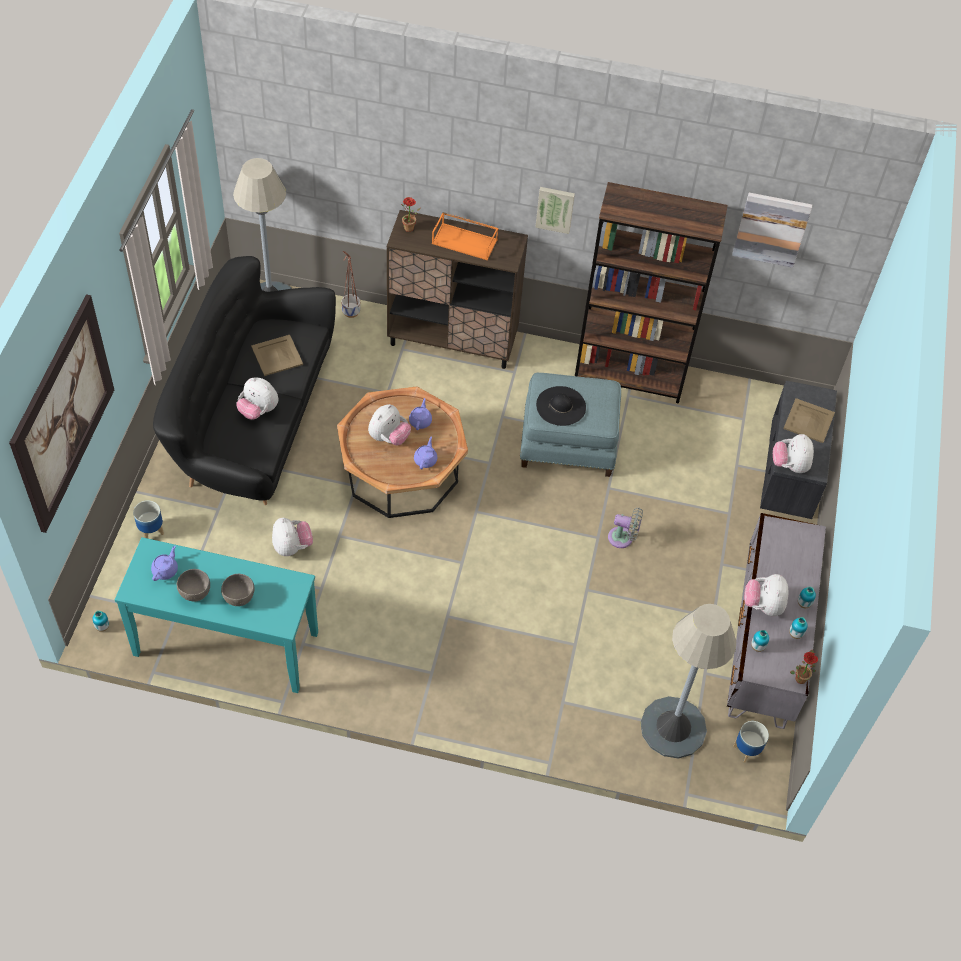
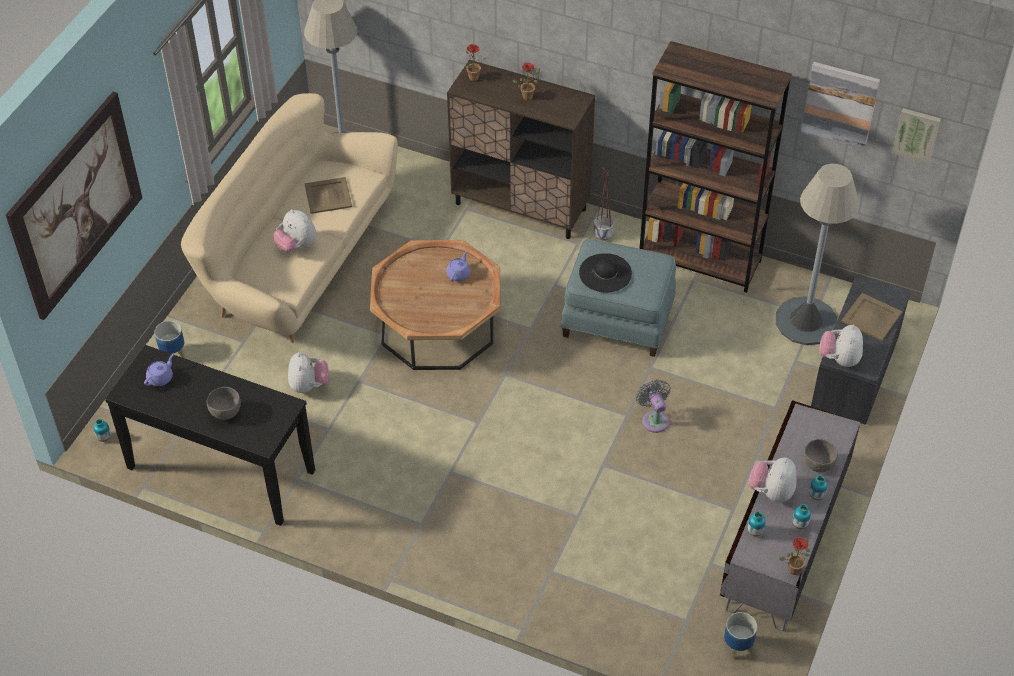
camera: 15 degrees right, 5 degrees down
turquoise console table [115,537,318,693] -> black console table [105,345,315,526]
black sofa [153,256,336,505] -> beige sofa [181,93,398,343]
grey bowl [177,569,210,601] -> grey bowl moved to [803,439,838,473]
planter [341,251,360,318] -> planter moved to [594,166,614,241]
plush toy [368,404,411,445] -> none
purple teapot [414,437,437,469] -> none
orange tray [432,212,499,260] -> potted plant [512,63,540,100]
picture [535,187,575,234] -> picture moved to [892,108,941,164]
grey fan [608,508,643,548] -> grey fan turned 135 degrees counterclockwise [636,379,671,433]
grey floor lamp [640,604,736,759] -> grey floor lamp moved to [776,164,860,345]

